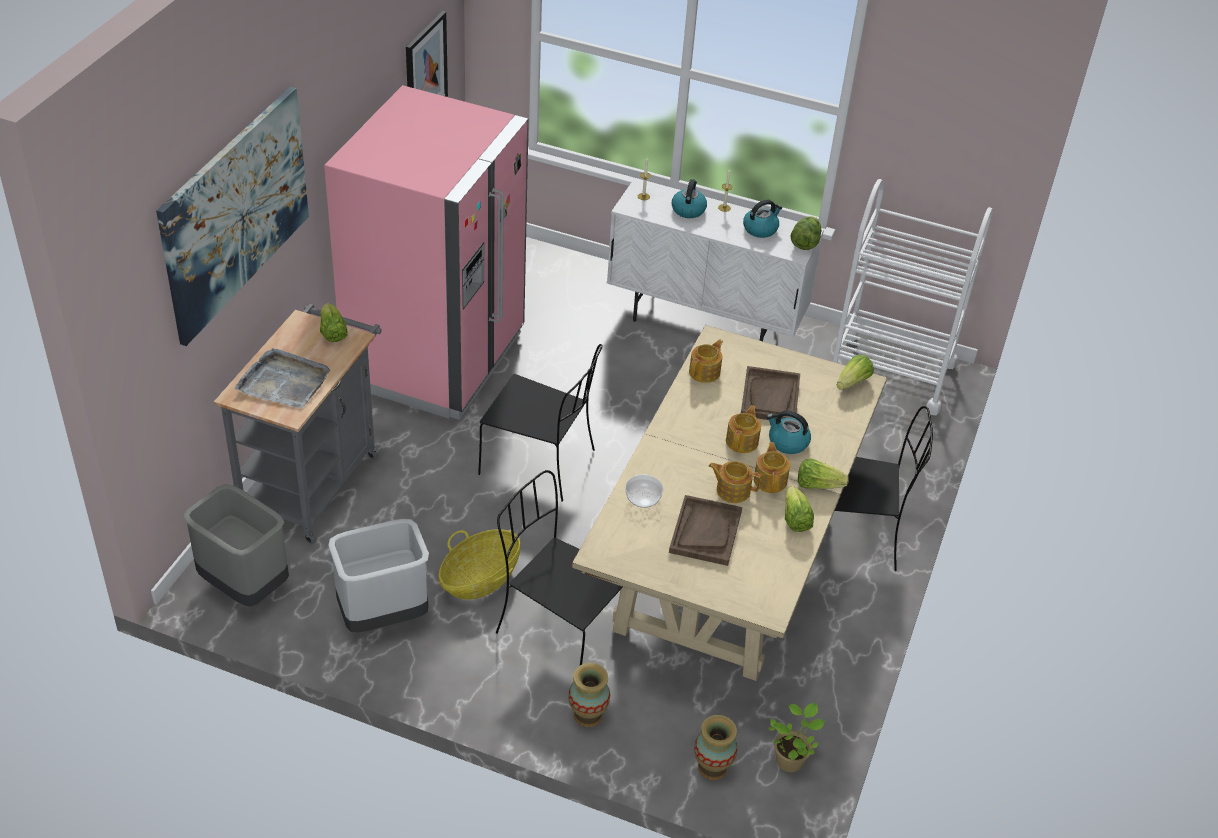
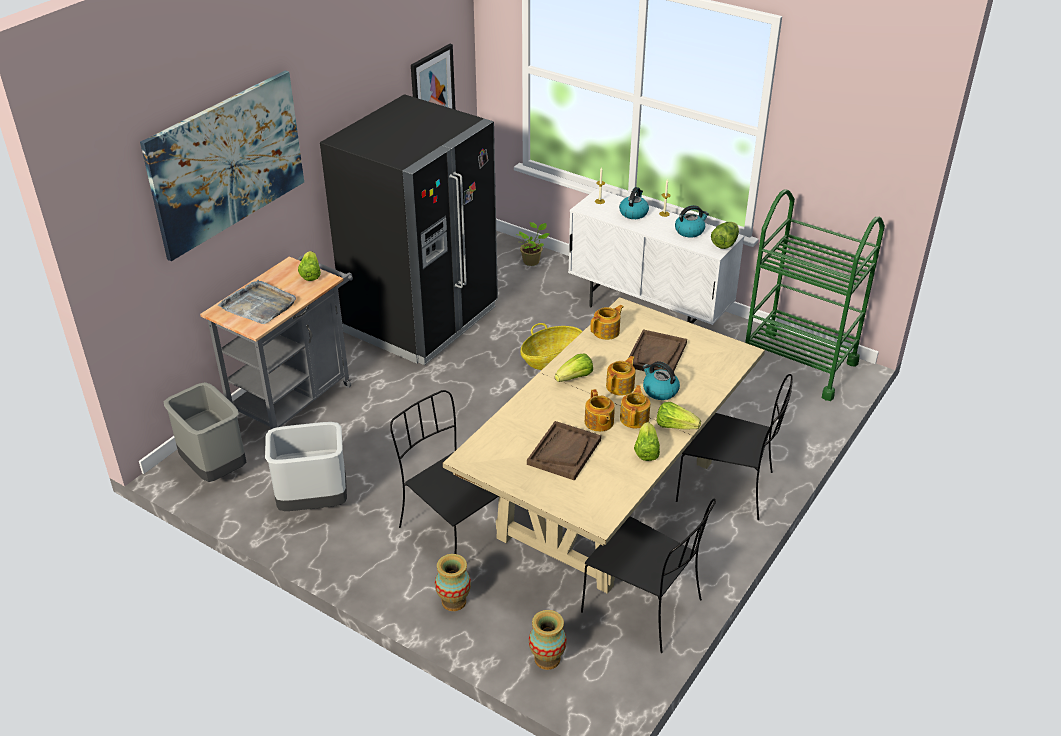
camera: 15 degrees right, 5 degrees down
pink fridge [324,85,529,420] -> black fridge [320,94,498,365]
basket [438,529,520,599] -> basket moved to [520,323,583,370]
black chair [478,344,602,502] -> black chair moved to [581,499,716,653]
bowl [625,475,663,508] -> none
teapot [709,461,762,503] -> teapot turned 135 degrees counterclockwise [585,389,615,432]
potted plant [768,703,825,772] -> potted plant moved to [516,222,549,266]
white cart [833,179,993,415] -> green cart [745,190,885,401]
lettuce [837,355,874,390] -> lettuce moved to [555,354,593,382]

